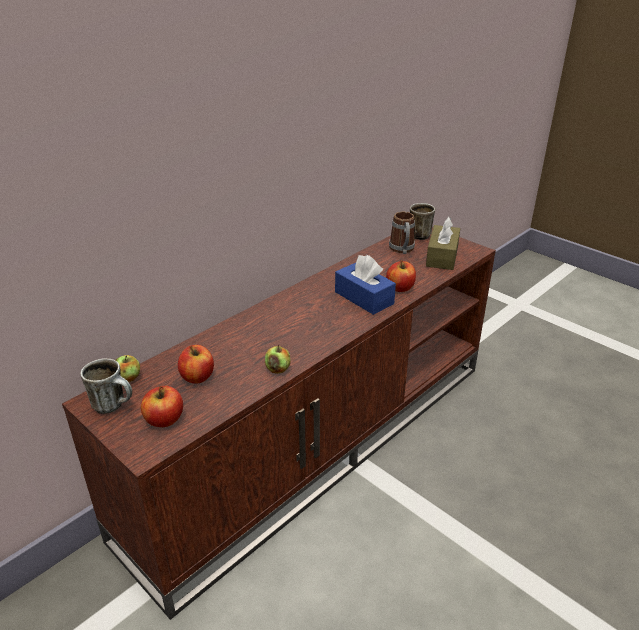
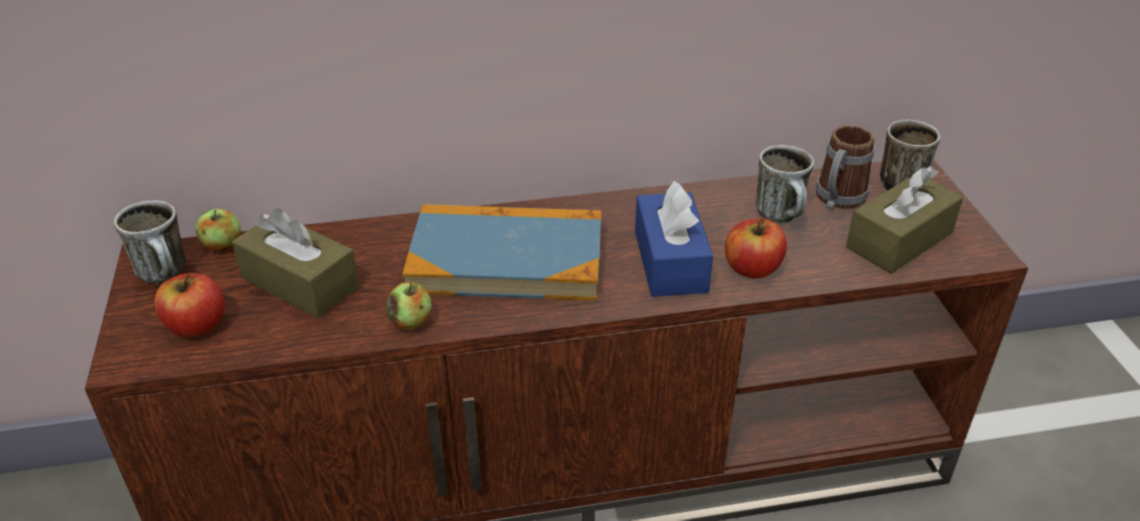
camera: 35 degrees right, 5 degrees up
apple [178,345,214,384] -> brown tissue box [232,208,359,318]
none -> book [402,204,602,301]
none -> mug [755,145,814,223]

